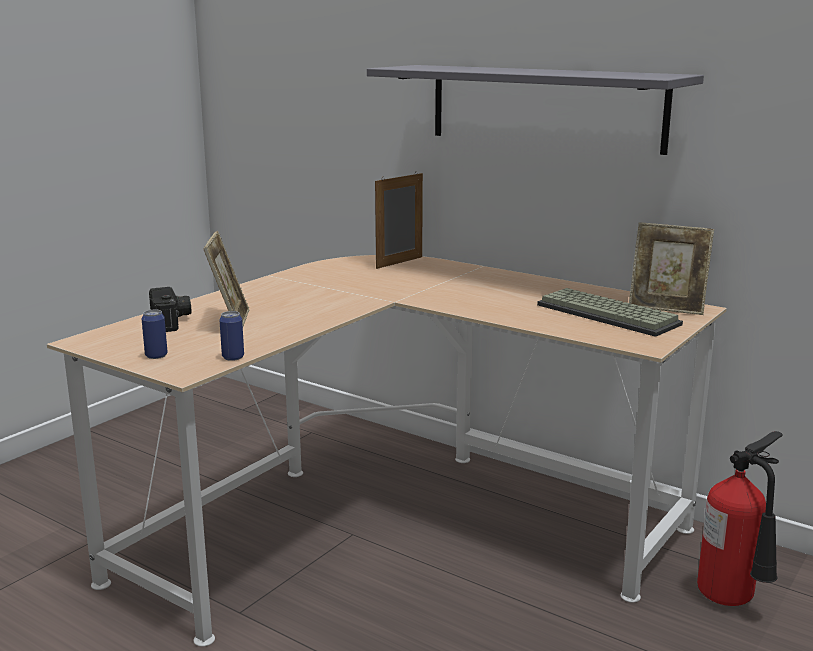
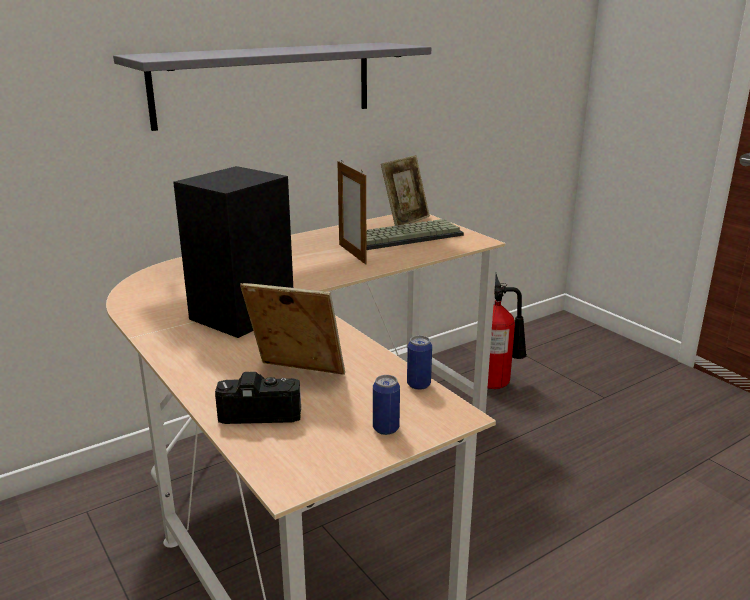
camera: 70 degrees left, 5 degrees up
picture frame [375,171,423,269] -> picture frame moved to [337,160,367,265]
none -> black speaker [173,166,293,338]

